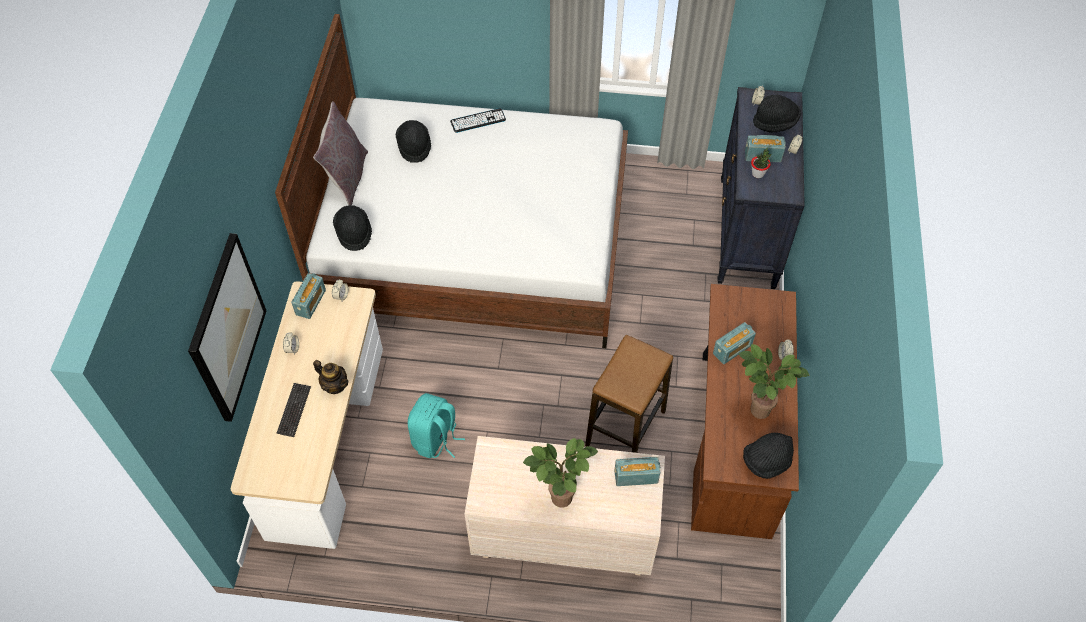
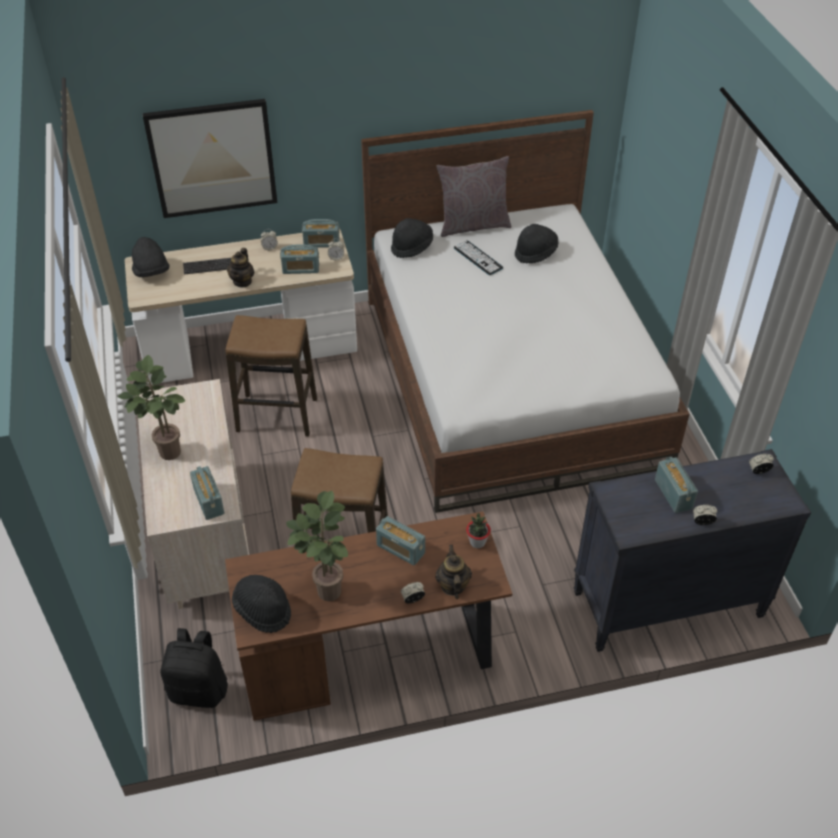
camera: 70 degrees right, 10 degrees down
turquoise backpack [408,393,465,458] -> stool [225,315,317,437]
keyboard [450,108,506,133] -> keyboard moved to [454,240,504,275]
potted plant [751,147,772,178] -> potted plant moved to [466,513,491,548]
black hat [753,95,801,132] -> black hat moved to [132,237,170,277]
none -> black backpack [160,628,228,708]
none -> radio [280,244,319,274]
none -> teapot [435,545,472,599]

